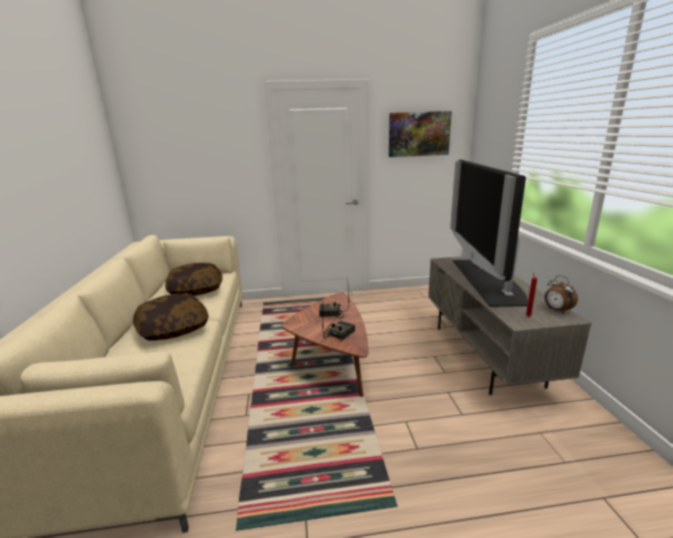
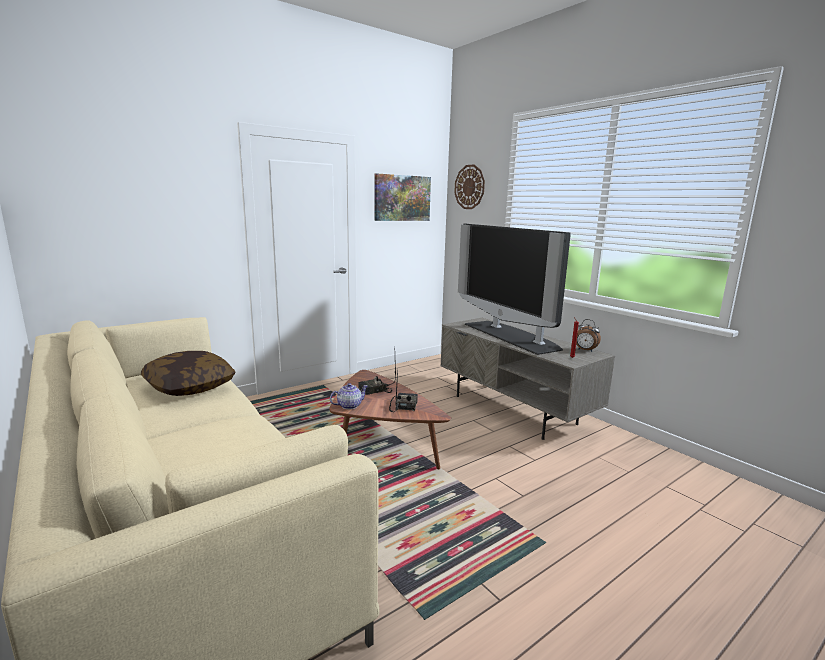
camera: 30 degrees left, 5 degrees down
pillow [133,293,209,340] -> none
none -> teapot [330,383,368,409]
none -> wall clock [454,164,485,209]

